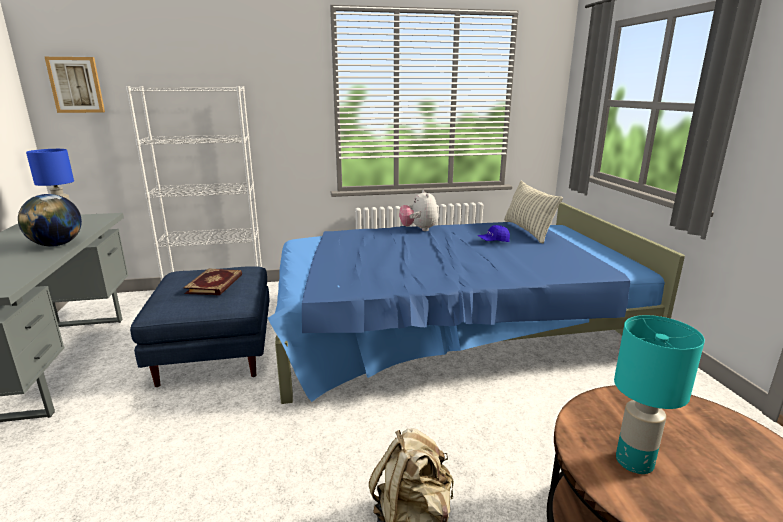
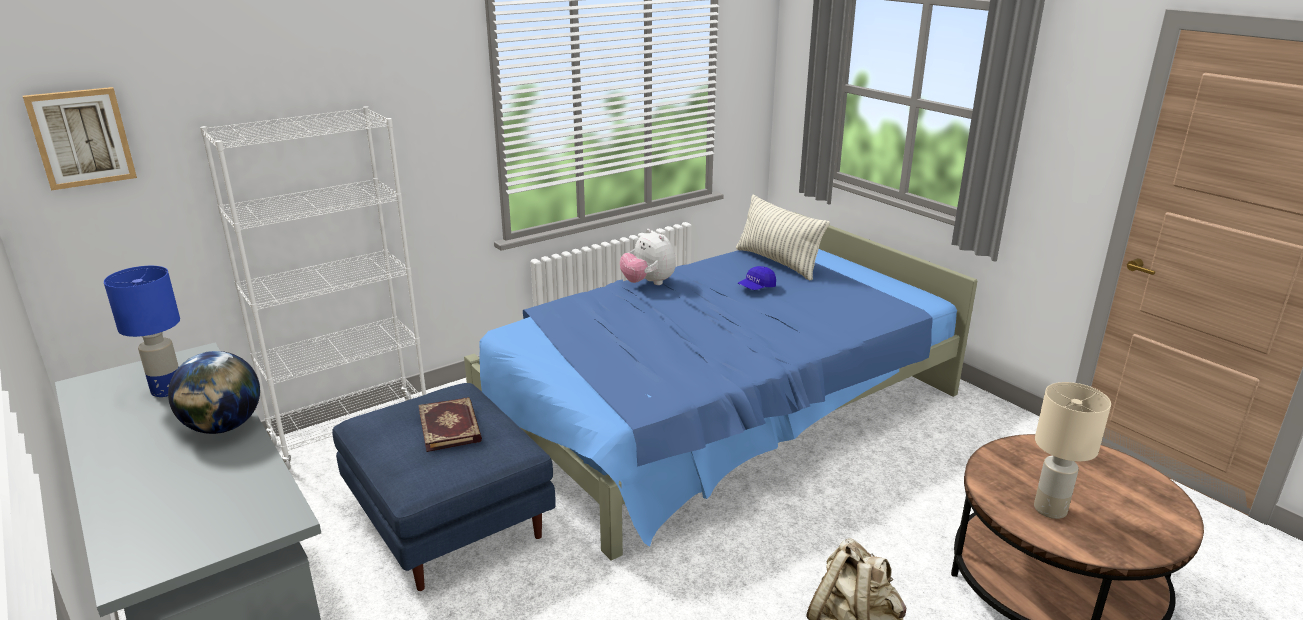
camera: 25 degrees left, 5 degrees up
turquoise table lamp [614,315,705,474] -> beige table lamp [1034,382,1111,519]

